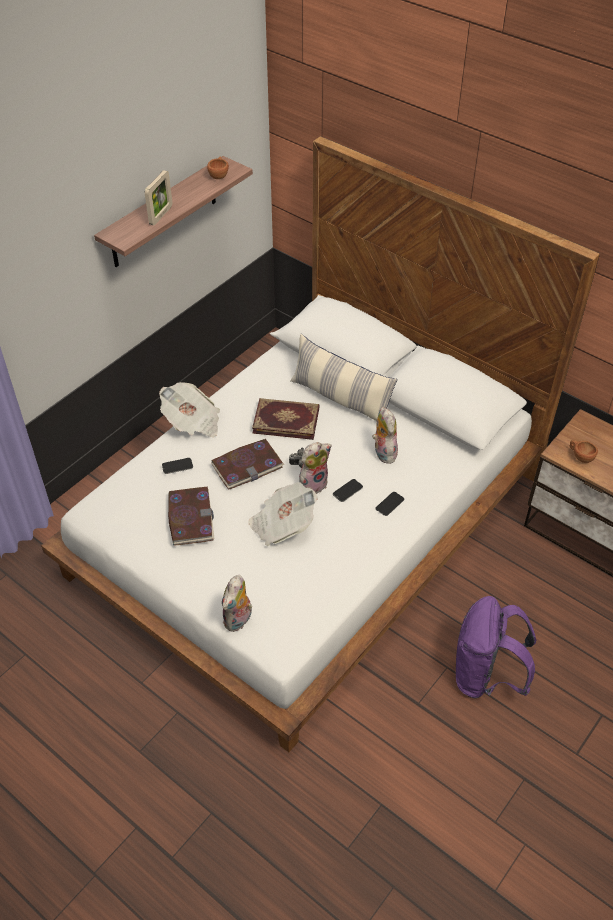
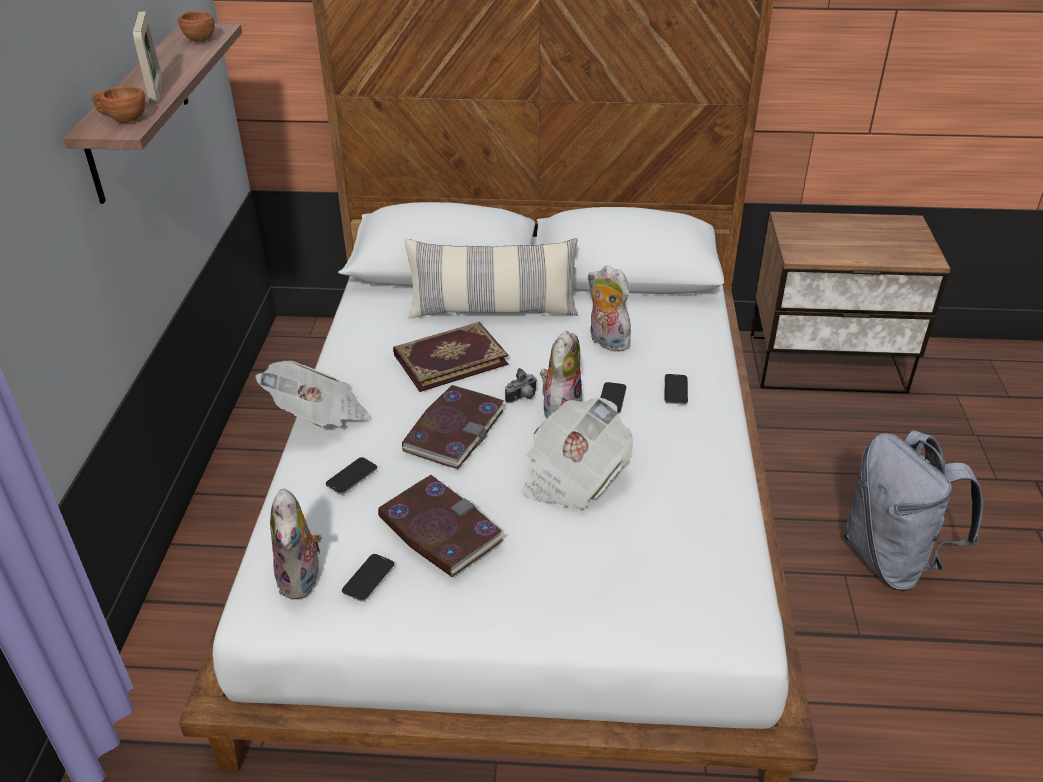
camera: 35 degrees left, 10 degrees down
plush toy [222,575,252,632] -> plush toy moved to [270,489,322,600]
purple backpack [456,596,536,698] -> grey backpack [844,430,983,591]
brown cup [570,440,598,463] -> brown cup moved to [92,86,145,123]
none -> phone [342,554,394,601]

